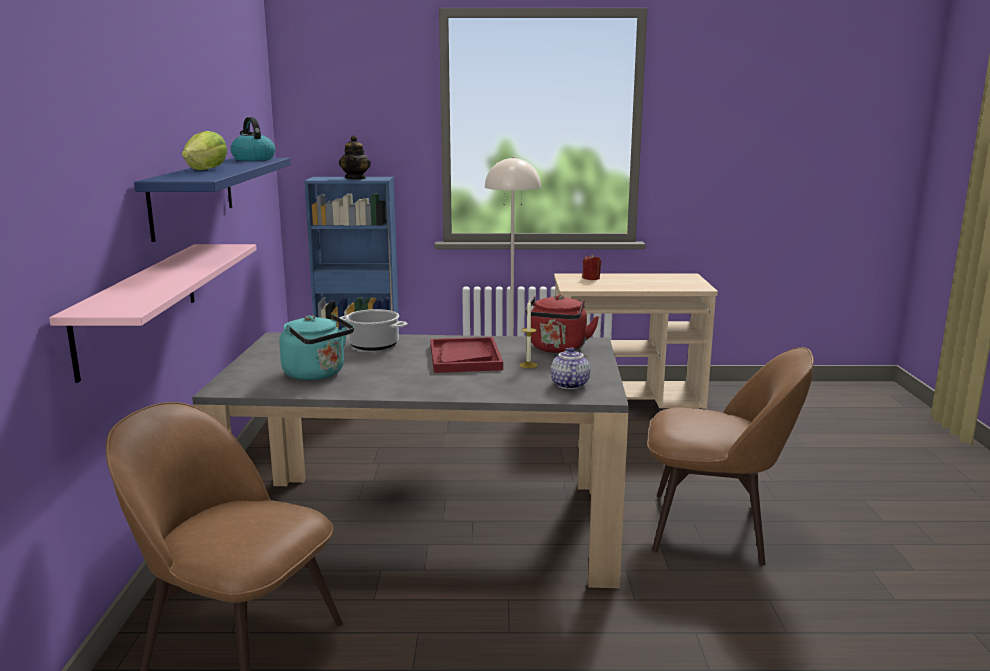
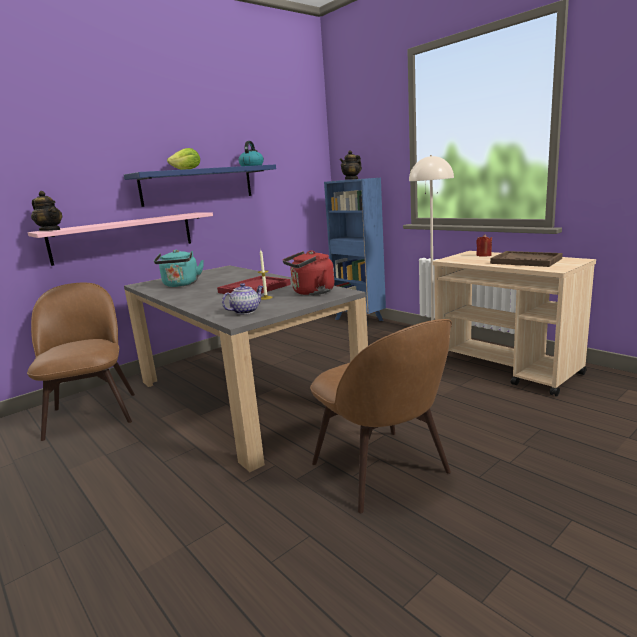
camera: 50 degrees right, 0 degrees up
cooking pot [339,309,407,351] -> none
none -> teapot [31,191,62,231]
none -> brown tray [490,251,563,267]

